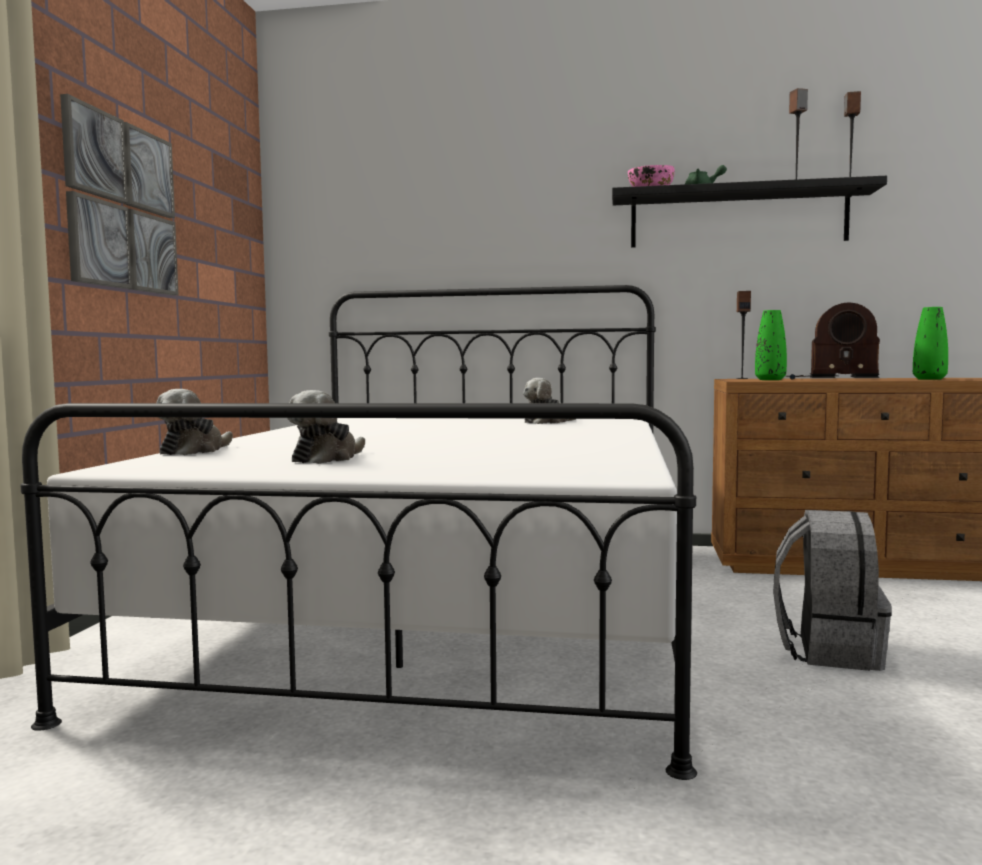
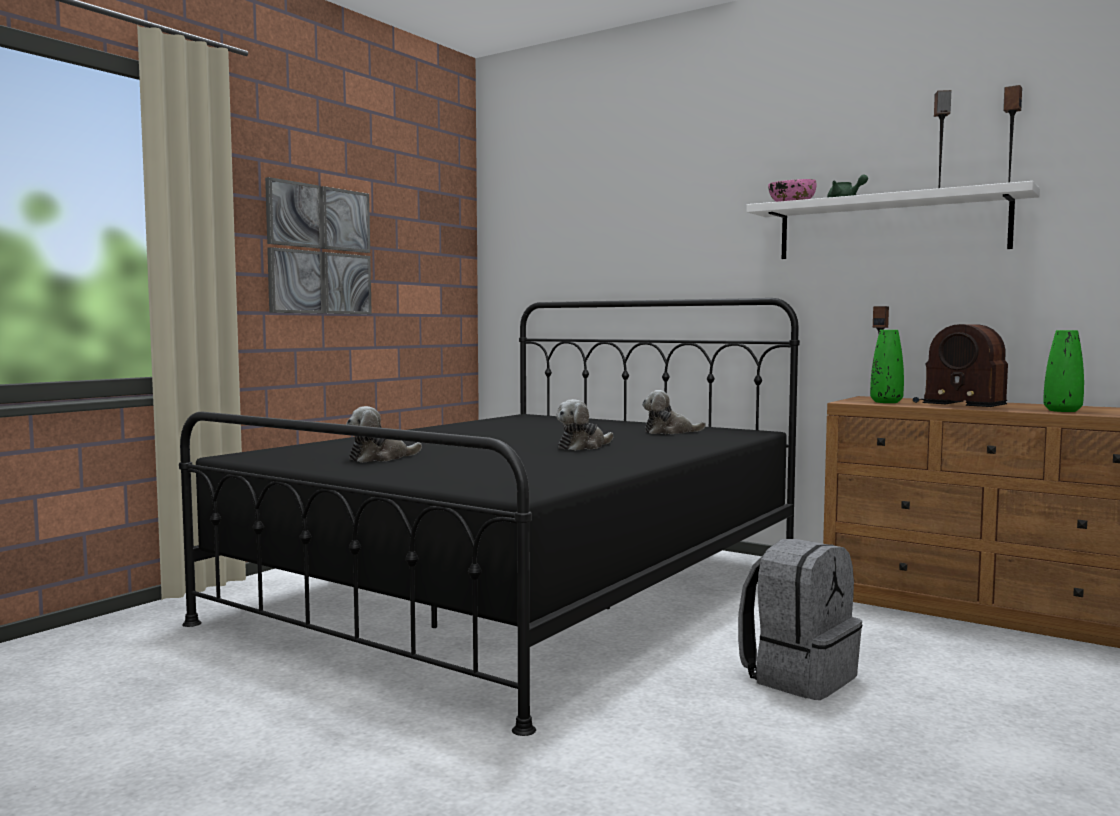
camera: 25 degrees right, 0 degrees up
white bed [20,285,697,780] -> black bed [179,298,800,736]
plush toy [156,389,233,455] -> plush toy moved to [556,399,613,451]
black shelf [612,176,887,248] -> white shelf [746,181,1040,259]

